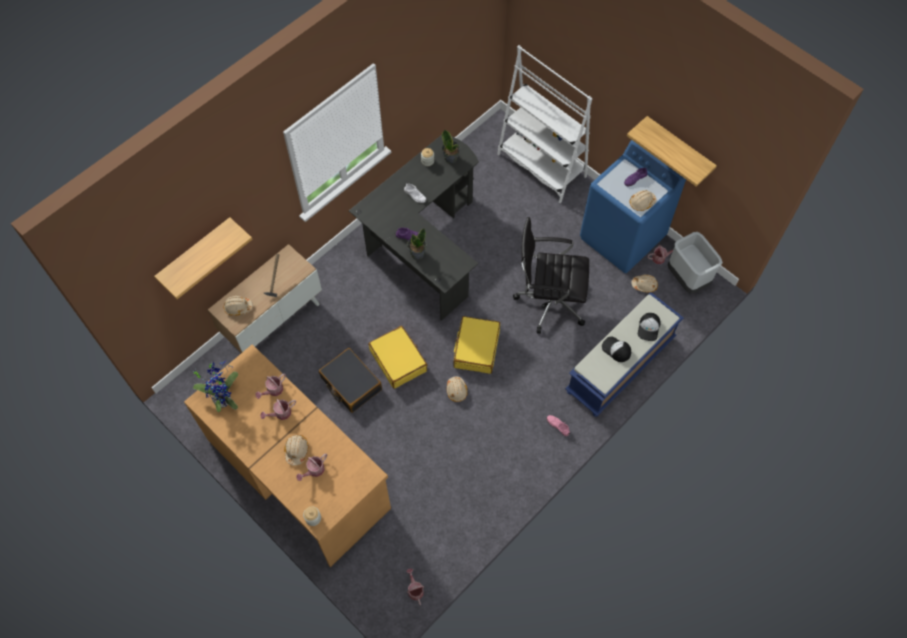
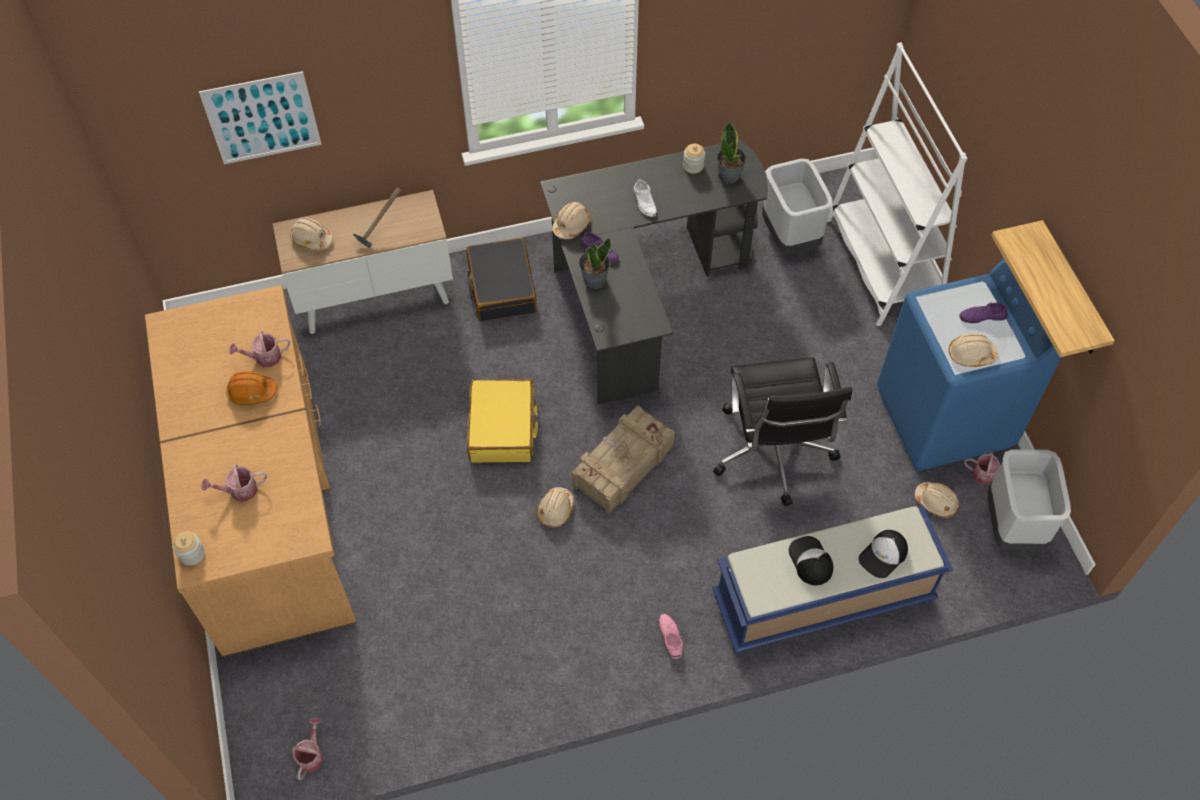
camera: 30 degrees right, 5 degrees down
shelf [154,217,253,299] -> picture [199,71,322,164]
potted plant [191,362,238,412] -> none
watering can [260,399,296,420] -> orange hard hat [226,371,277,405]
beige hard hat [284,435,308,466] -> beige hard hat moved to [552,202,591,239]
black suitcase [319,348,382,413] -> black suitcase moved to [466,238,537,321]
yellow suitcase [454,316,500,374] -> crate [572,406,675,515]
black office chair [513,217,589,334] -> black office chair turned 135 degrees counterclockwise [713,357,852,506]
none -> grey trash can [762,159,833,254]

